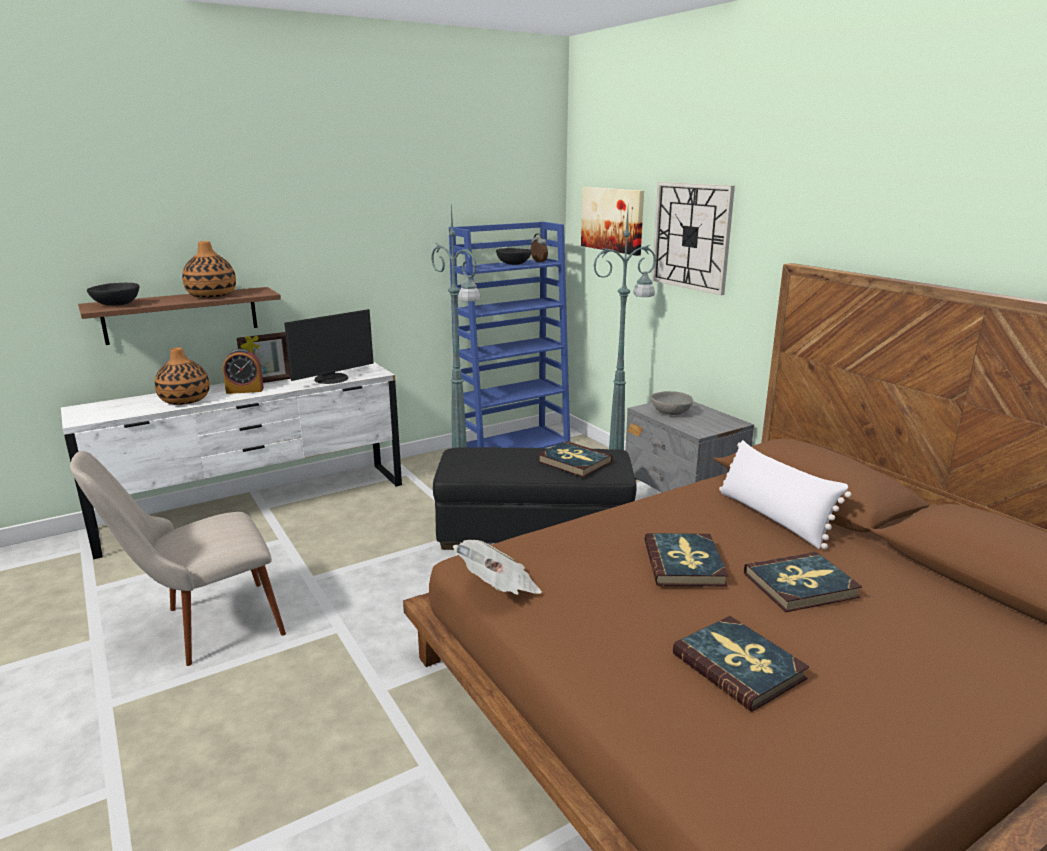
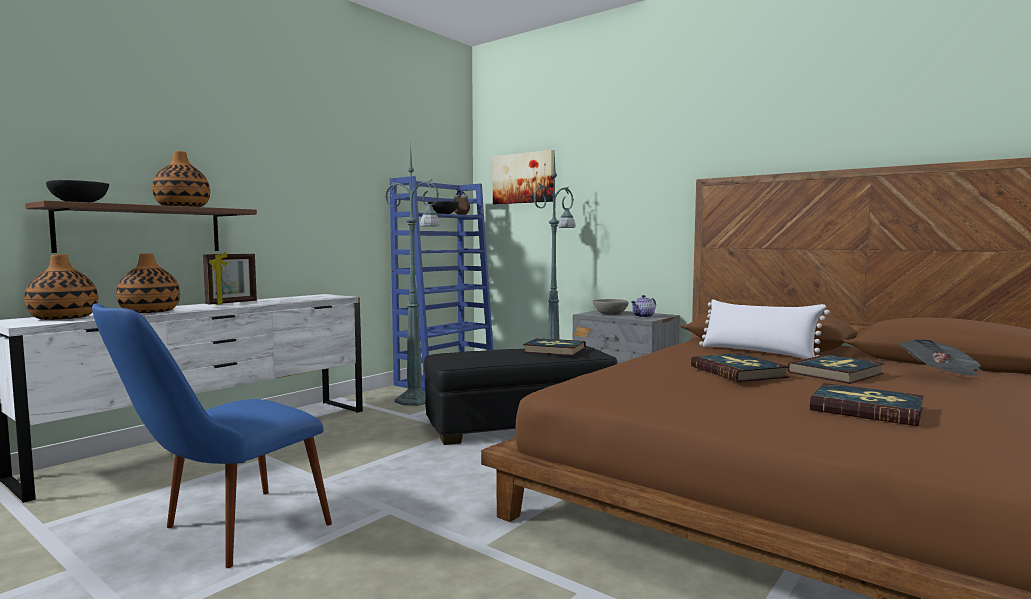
camera: 20 degrees left, 15 degrees down
beige chair [70,451,286,666] -> blue chair [92,303,332,568]
alarm clock [223,349,264,394] -> none
monitor [284,309,374,384] -> none
newspaper [453,540,542,595] -> newspaper moved to [899,339,982,376]
wall clock [652,182,735,295] -> none
none -> vase [24,254,98,320]
none -> teapot [631,295,656,318]

